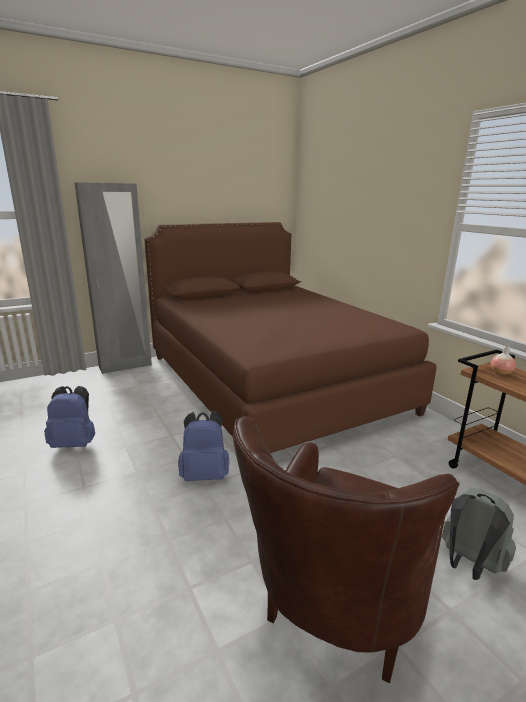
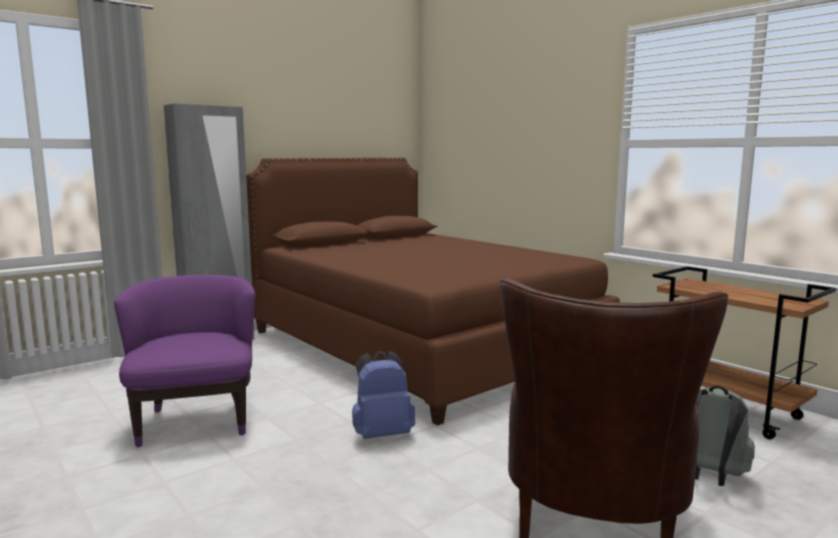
camera: 10 degrees left, 10 degrees down
blue backpack [44,386,95,448] -> purple armchair [114,275,255,448]
vase [491,346,516,375] -> none

